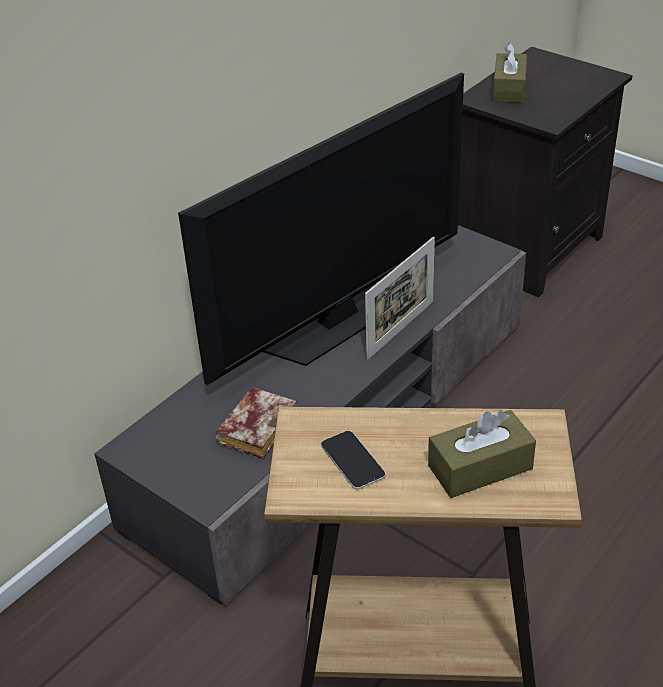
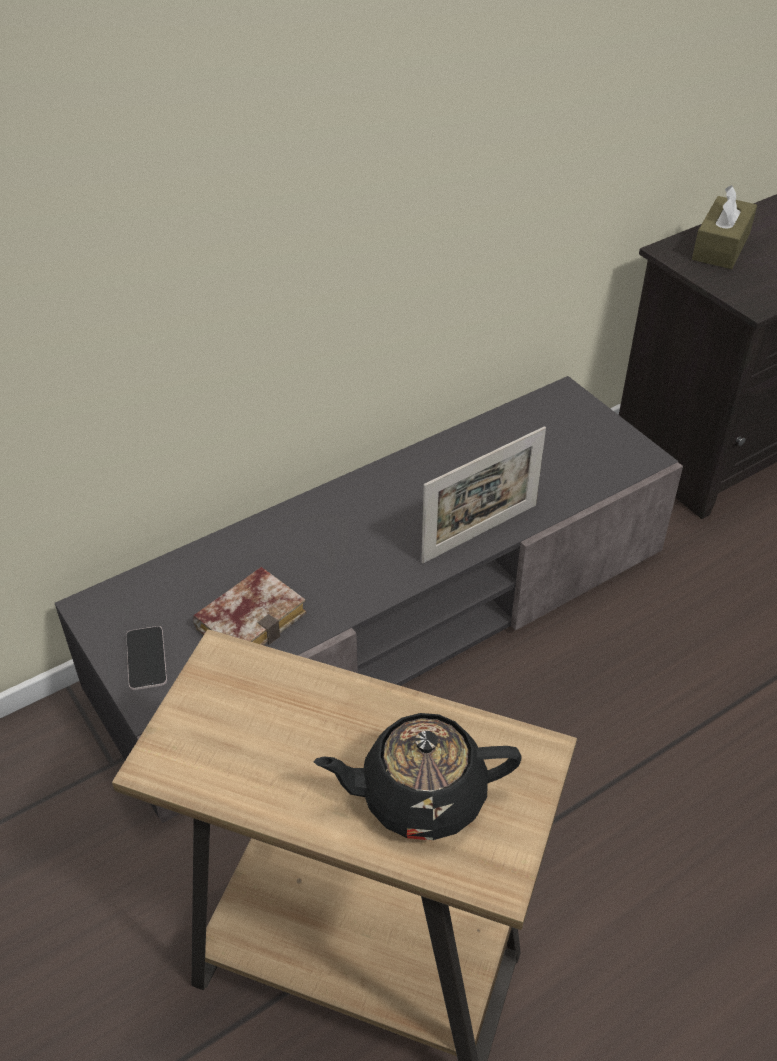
camera: 15 degrees right, 5 degrees up
television [178,72,464,385] -> none
phone [321,430,386,490] -> phone moved to [126,626,167,690]
brown tissue box [428,410,536,498] -> black teapot [314,713,522,840]

